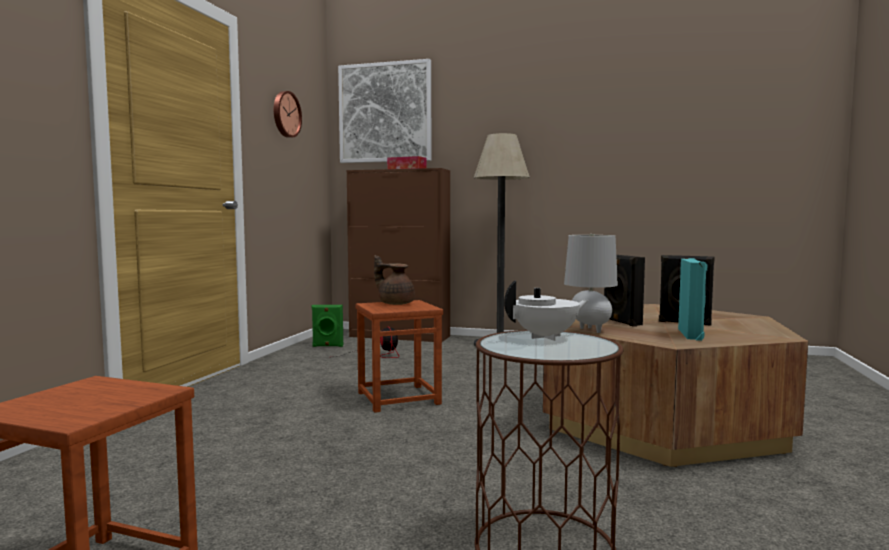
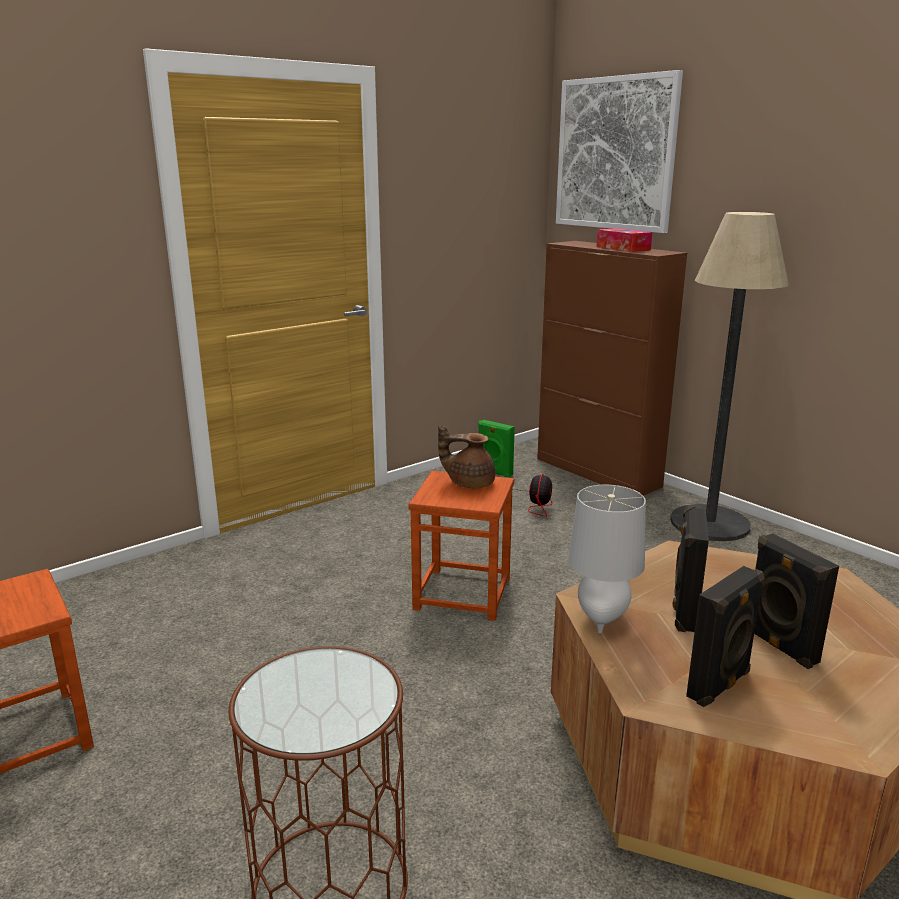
camera: 35 degrees right, 15 degrees up
wall clock [274,91,302,138] -> none
brown teapot [374,255,415,305] -> brown teapot turned 60 degrees counterclockwise [438,425,495,488]
white teapot [504,280,589,341] -> none
turquoise speaker [678,258,707,341] -> black speaker [686,566,764,707]

